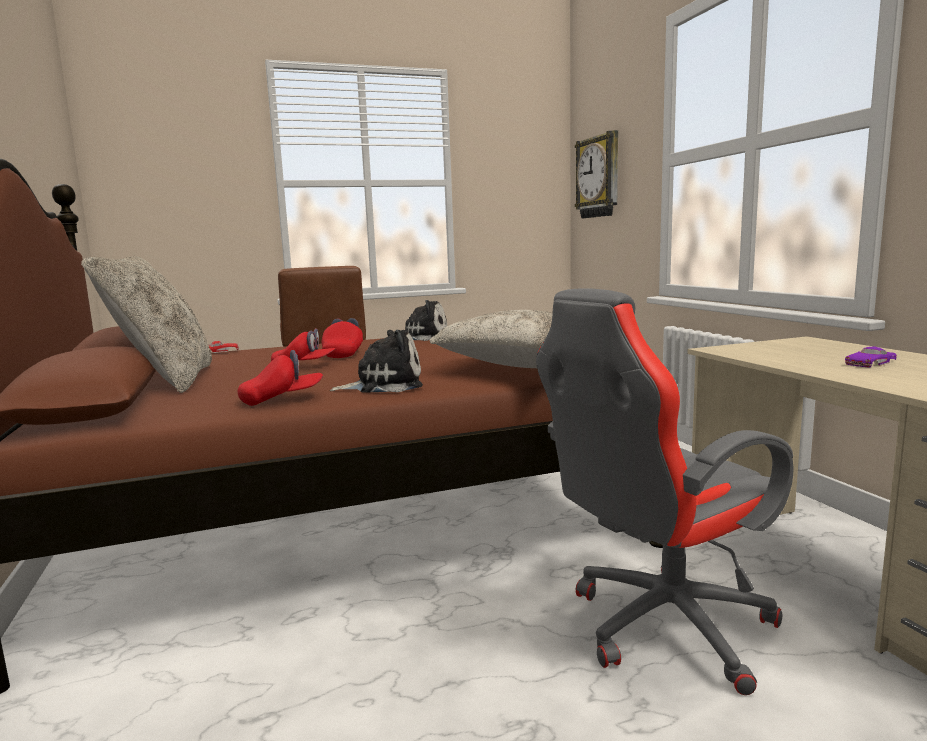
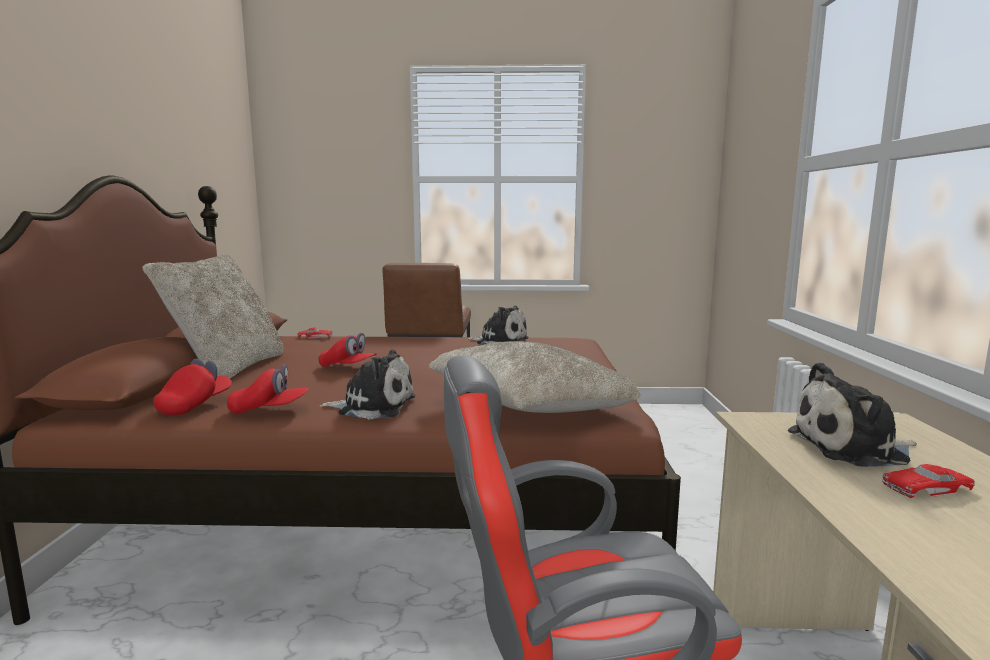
camera: 20 degrees right, 0 degrees up
red cap [322,318,363,358] -> red cap moved to [153,359,232,416]
wall clock [575,130,618,218] -> none
purple toy car [845,346,897,368] -> red toy car [882,464,975,498]
none -> plush toy [788,362,917,467]

